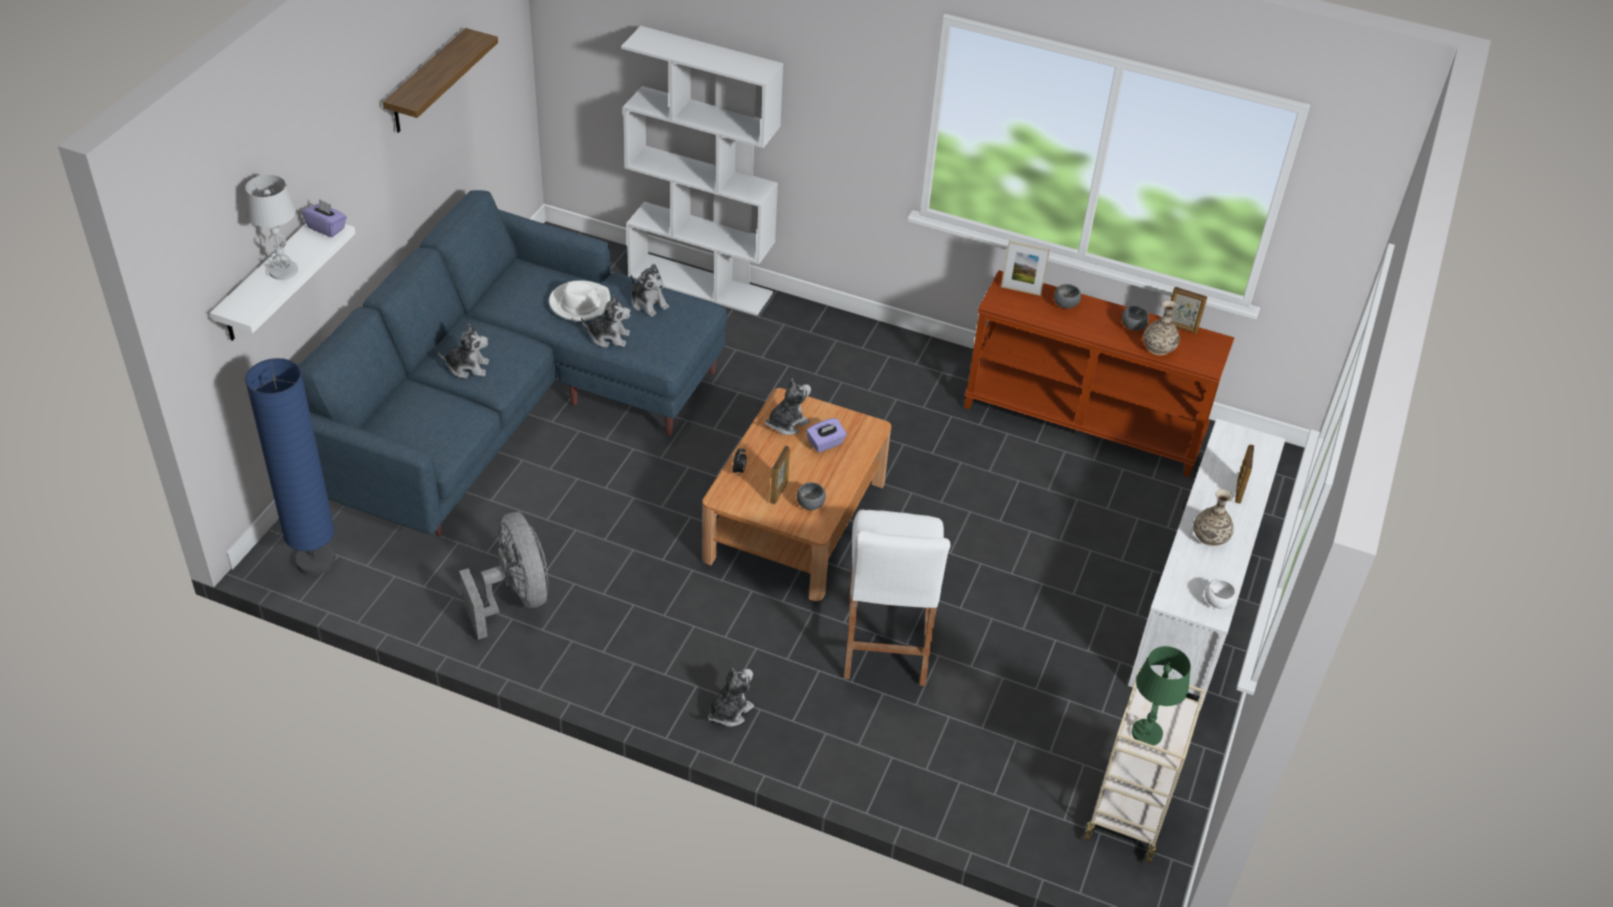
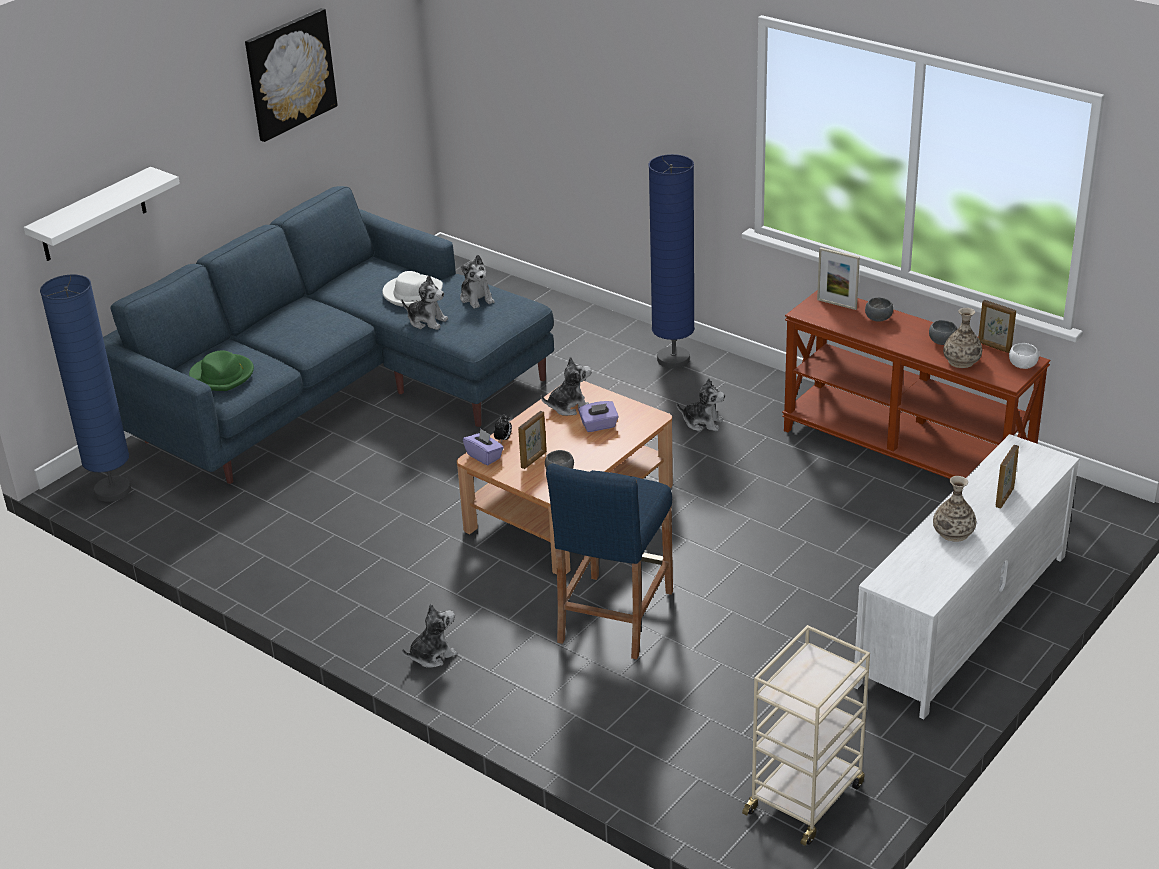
camera: 20 degrees right, 10 degrees down
white table lamp [246,175,298,280] -> none
purple tissue box [301,199,347,237] -> purple tissue box moved to [463,429,504,465]
shelf [383,28,498,133] -> picture [245,8,338,142]
plush toy [437,324,489,379] -> plush toy moved to [676,378,725,432]
grey fan [459,512,549,640] -> none
white bookcase [621,26,783,316] -> none
white stool [844,510,951,686] -> blue stool [546,463,673,659]
green table lamp [1132,646,1191,746] -> none
white bowl [1205,579,1237,609] -> white bowl moved to [1009,343,1039,369]
none -> green hat [189,350,254,391]
none -> blue floor lamp [648,154,695,368]

